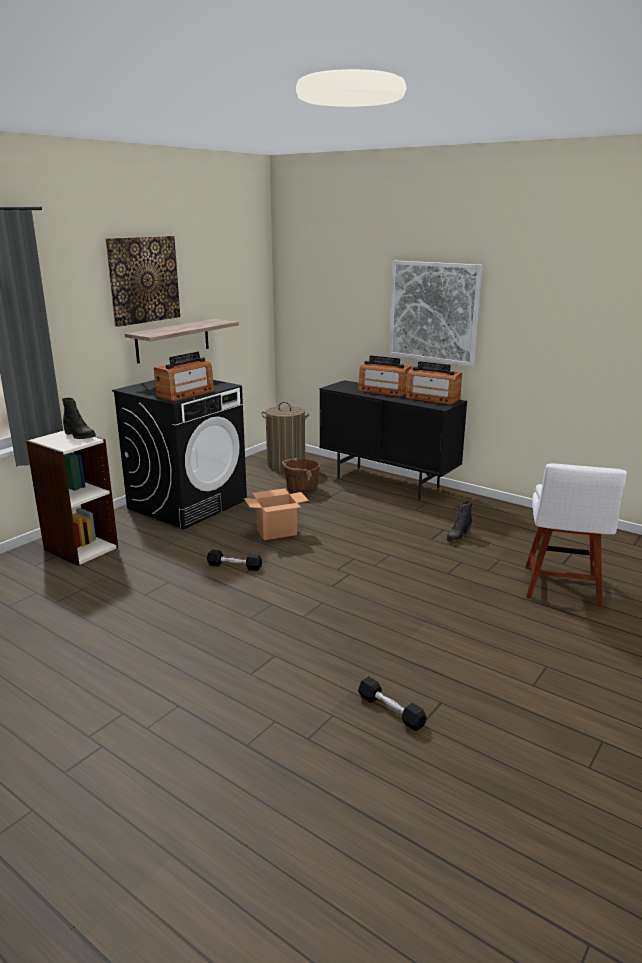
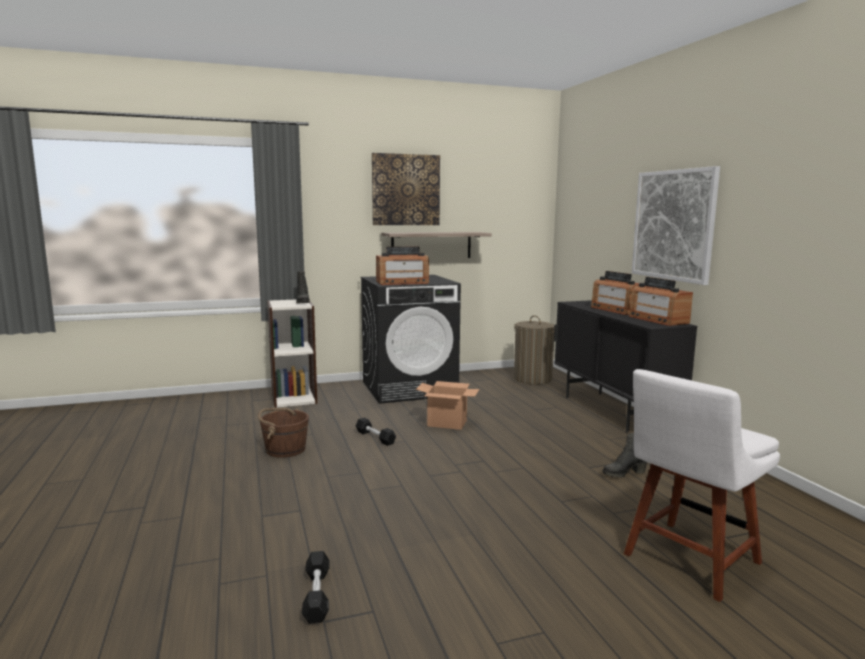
camera: 35 degrees right, 10 degrees down
brown bucket [282,458,320,495] -> brown bucket moved to [258,408,309,458]

